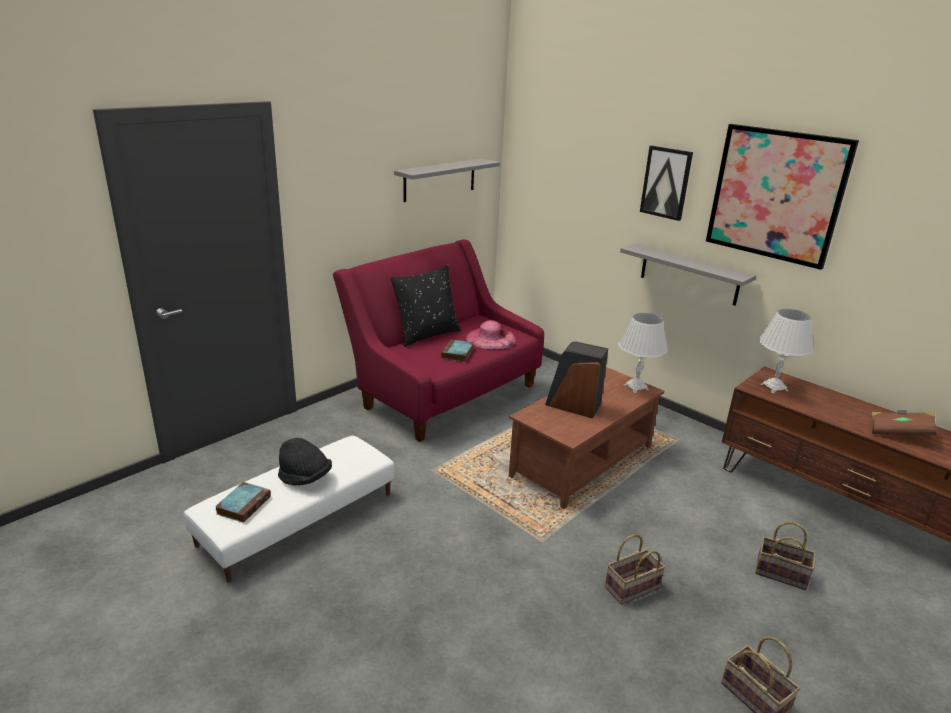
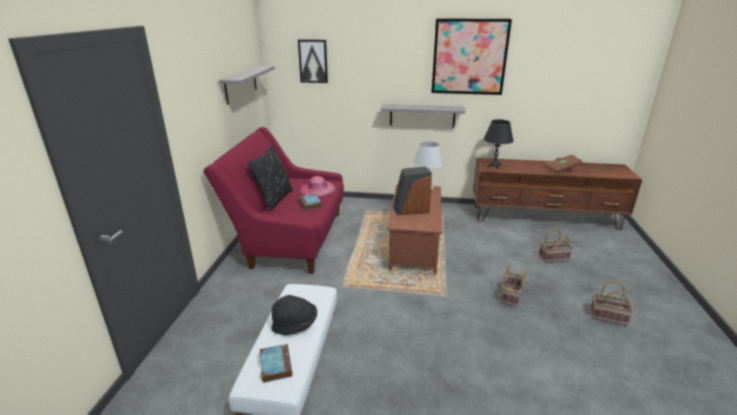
camera: 35 degrees left, 0 degrees up
picture [640,146,693,221] -> picture moved to [298,39,328,83]
white table lamp [759,309,814,393] -> black table lamp [483,120,514,169]

